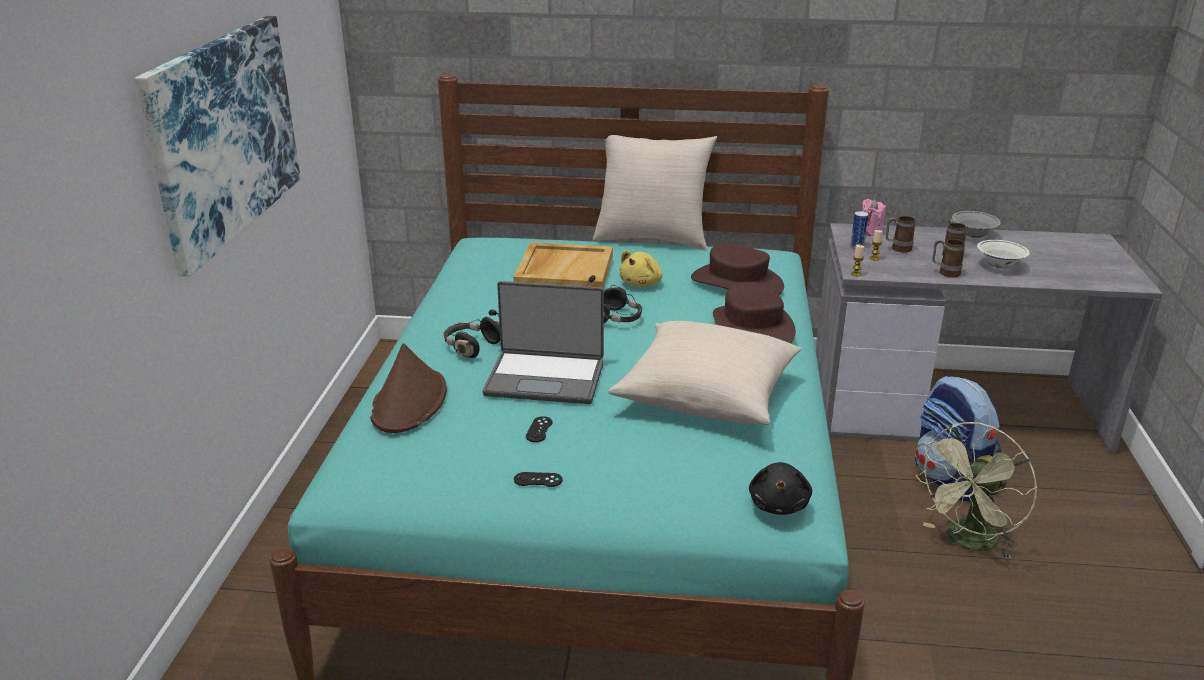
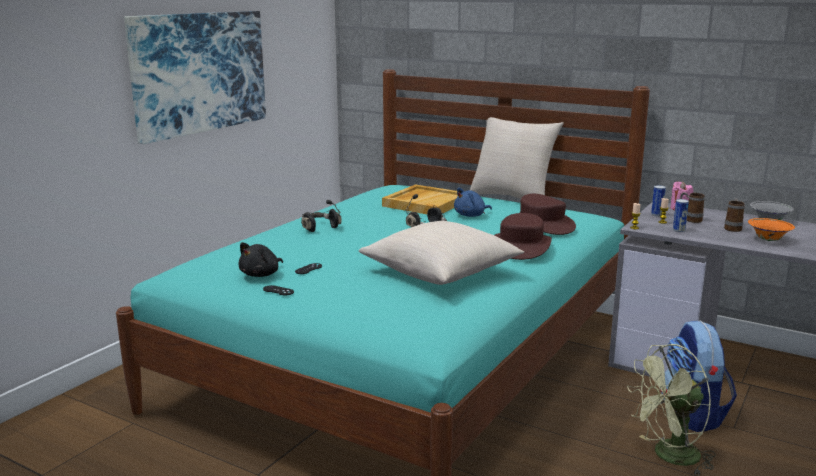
camera: 25 degrees right, 10 degrees down
brown hat [370,343,447,433] -> none
laptop [482,281,604,404] -> none
yellow plush toy [619,250,663,287] -> blue plush toy [454,188,492,217]
black plush toy [749,462,812,515] -> black plush toy moved to [238,242,283,277]
mug [932,239,965,278] -> none
white bowl [977,240,1030,268] -> orange bowl [748,218,795,241]
none -> can [673,199,689,232]

